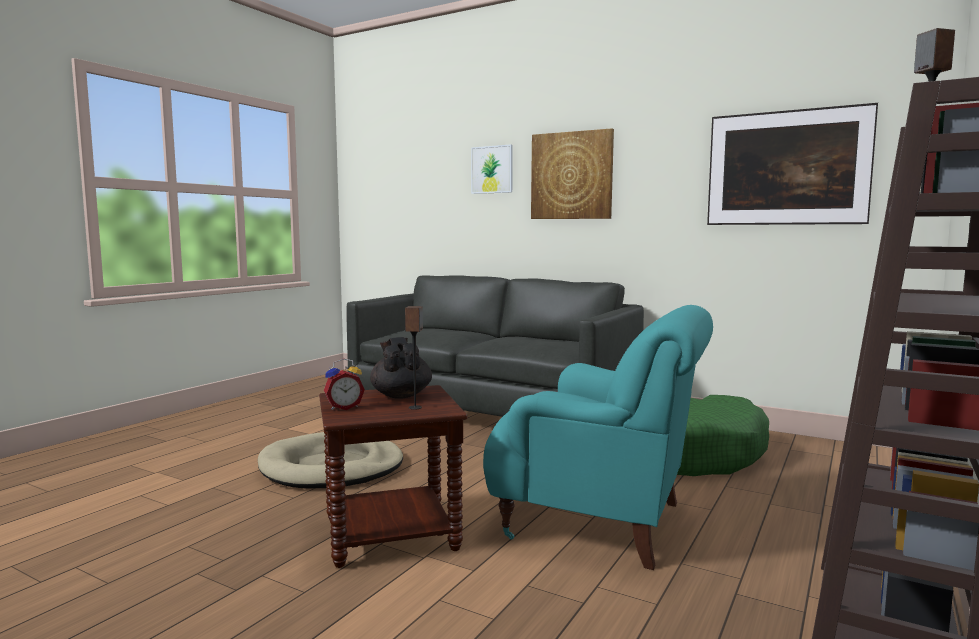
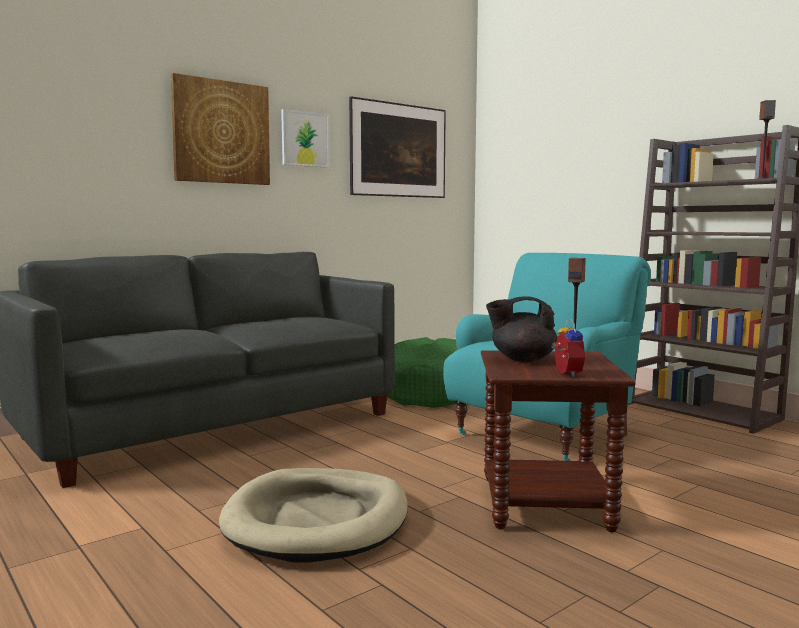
camera: 70 degrees left, 0 degrees up
picture [471,144,513,194] -> picture moved to [281,109,329,168]

